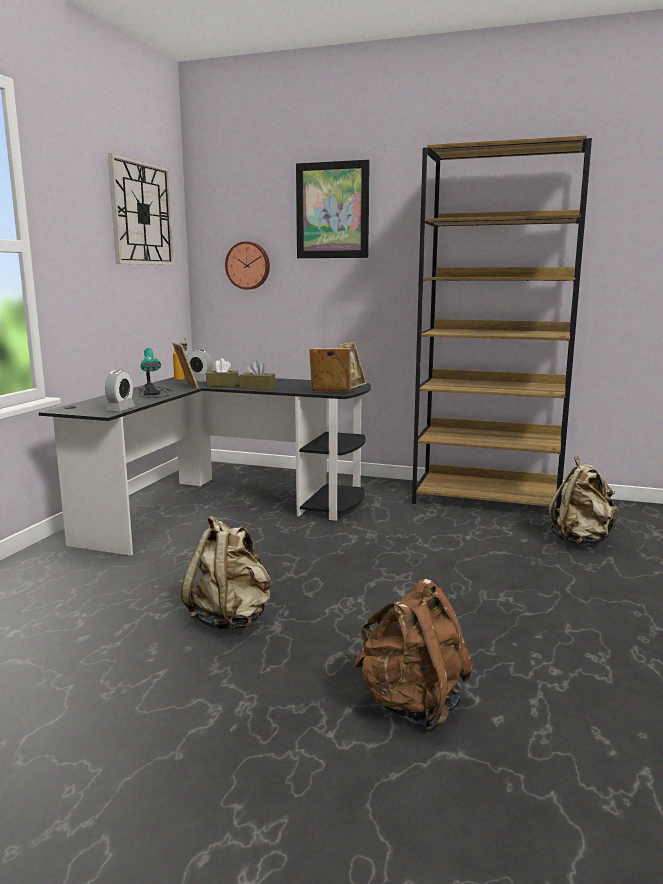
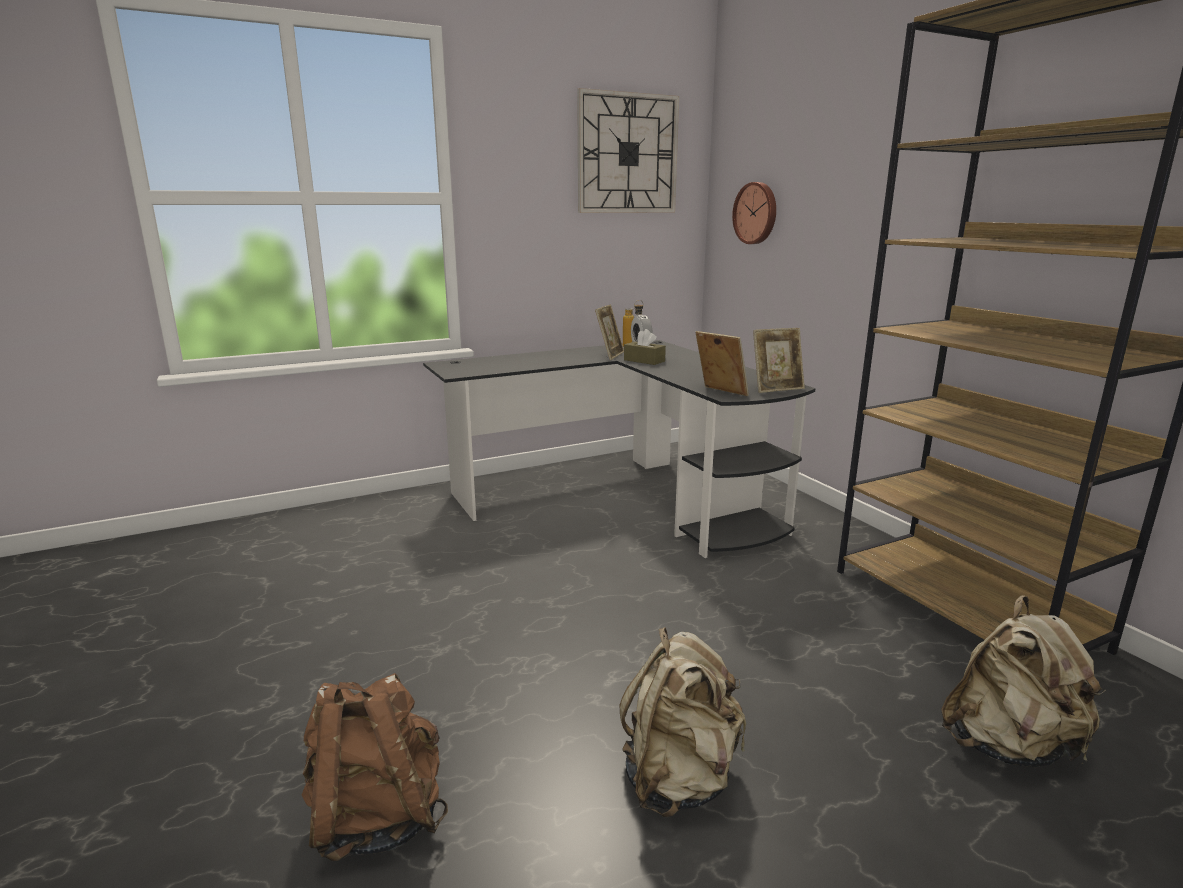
camera: 45 degrees right, 5 degrees up
alarm clock [105,370,135,411] -> none
table lamp [138,348,172,398] -> none
beige backpack [181,515,271,630] -> beige backpack moved to [619,627,746,817]
brown tissue box [239,361,275,390] -> none
picture [296,160,370,258] -> none

